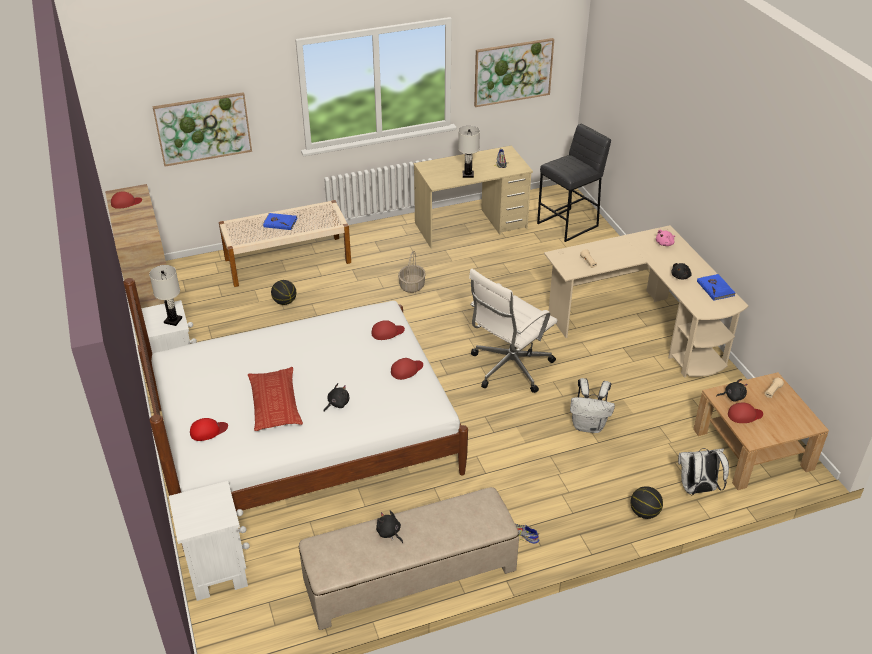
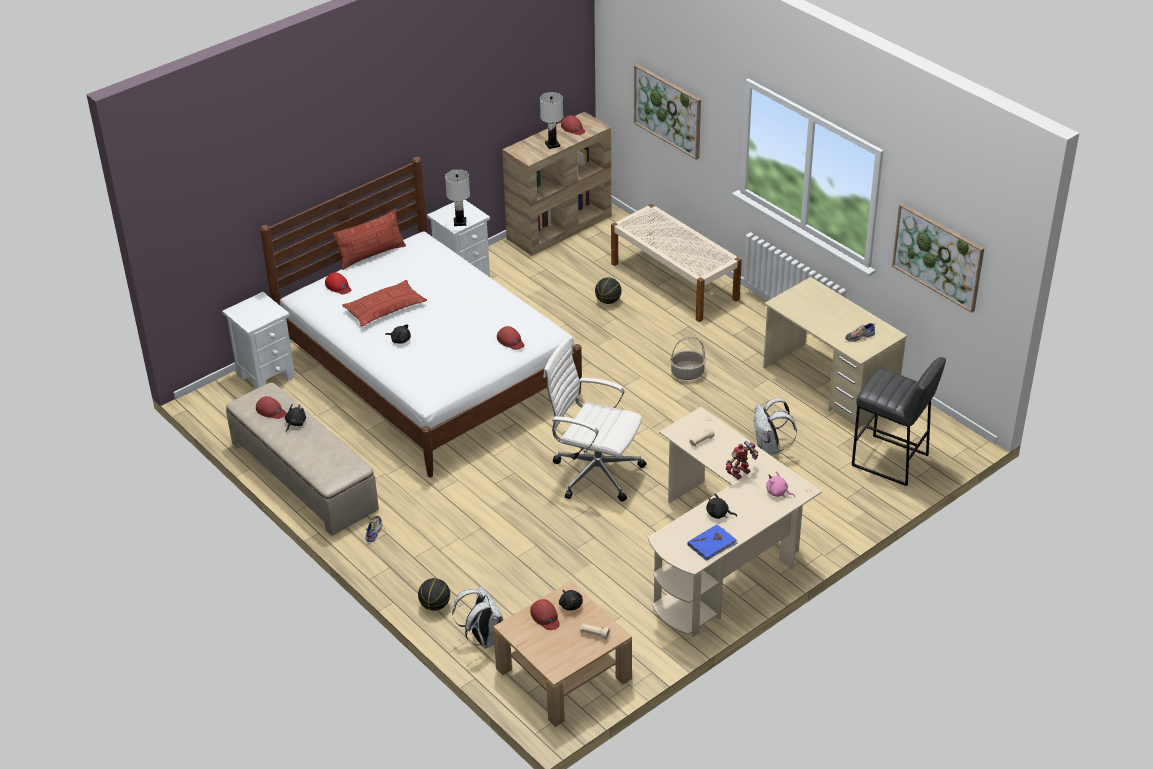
camera: 70 degrees right, 0 degrees up
blue book [263,213,297,230] -> none
red cap [391,358,423,380] -> red cap moved to [256,396,286,419]
white table lamp [458,126,480,178] -> white table lamp moved to [540,92,563,149]
white backpack [570,378,615,433] -> white backpack moved to [753,398,797,455]
none -> pillow [333,209,406,270]
none -> toy robot [726,440,758,479]

